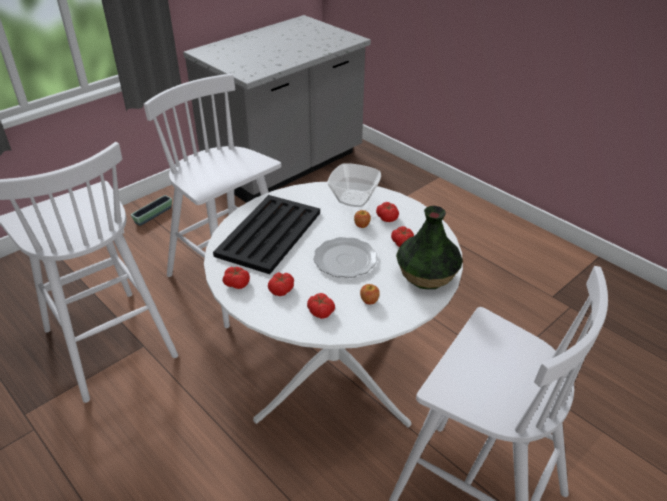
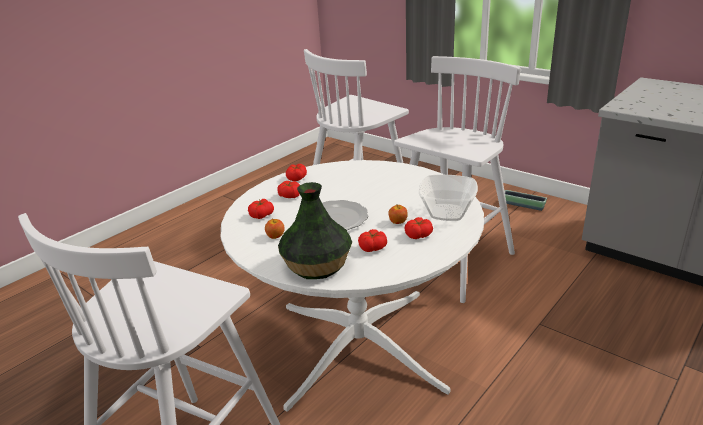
camera: 85 degrees right, 10 degrees down
black tray [213,195,320,274] -> none

